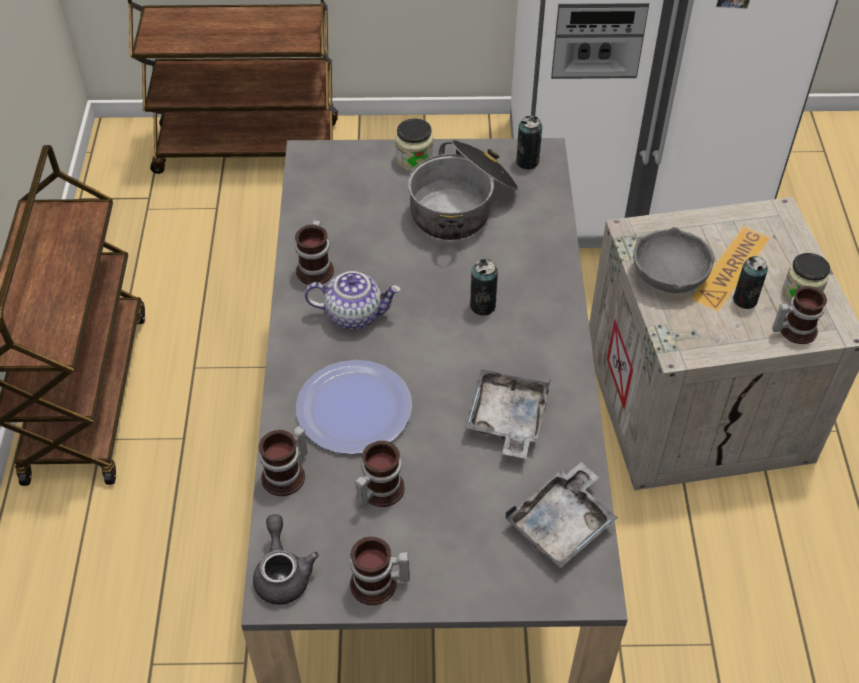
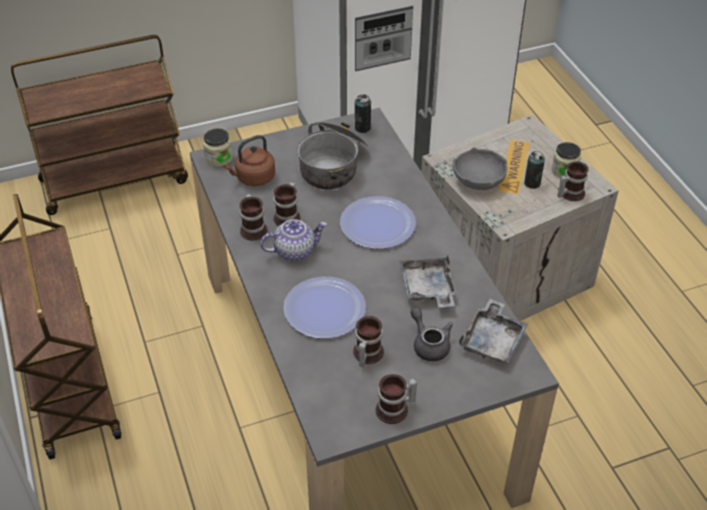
camera: 20 degrees left, 5 degrees down
grey teapot [253,514,319,605] -> grey teapot moved to [411,307,453,361]
mug [259,426,308,496] -> mug moved to [273,182,300,226]
jar [395,118,433,171] -> jar moved to [203,128,233,167]
can [470,259,498,316] -> plate [340,196,416,249]
none -> brown kettle [224,135,275,186]

